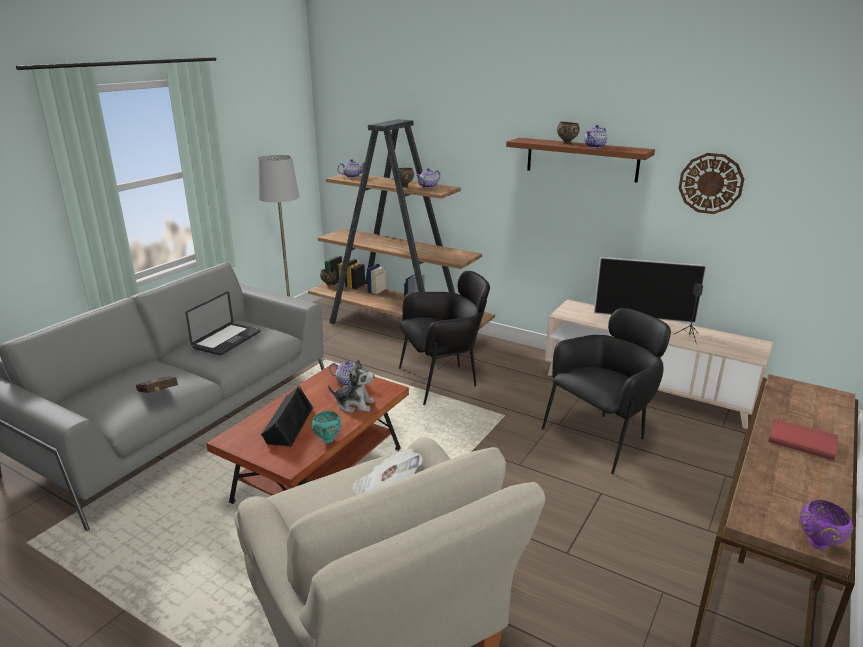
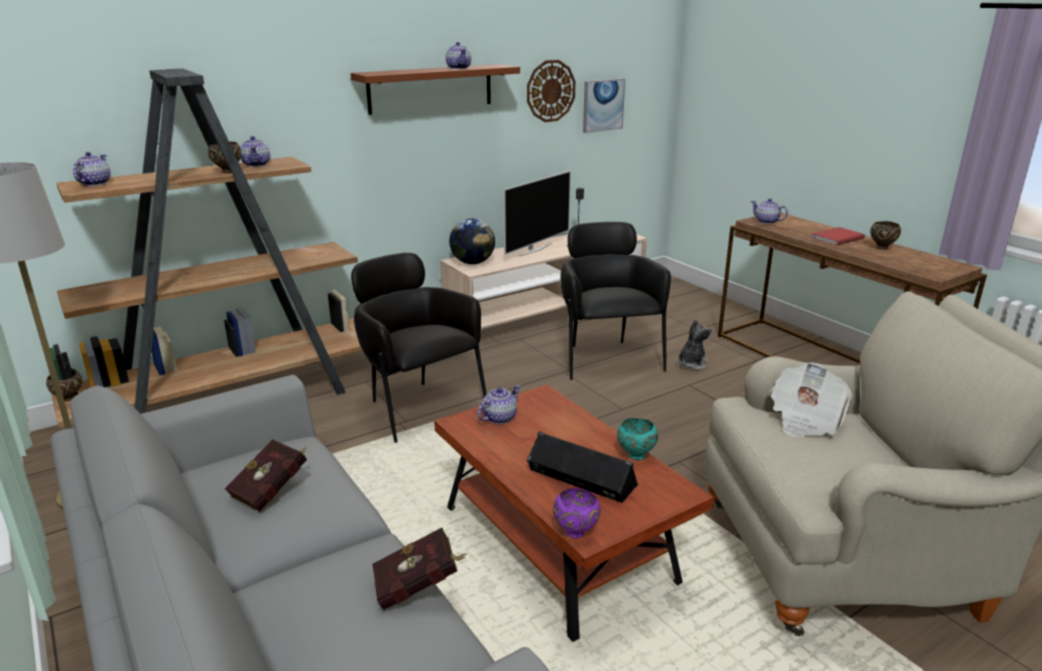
camera: 65 degrees left, 0 degrees up
laptop [185,291,260,356] -> red book [225,439,307,512]
plush toy [328,359,375,413] -> plush toy moved to [677,319,712,370]
black armchair [399,271,490,405] -> black armchair turned 45 degrees counterclockwise [351,253,487,443]
brown bowl [557,122,580,144] -> brown bowl moved to [870,221,901,250]
purple bowl [800,500,853,549] -> purple bowl moved to [553,488,600,538]
none -> globe [449,218,495,264]
none -> picture [583,78,625,133]
none -> teapot [751,199,788,224]

